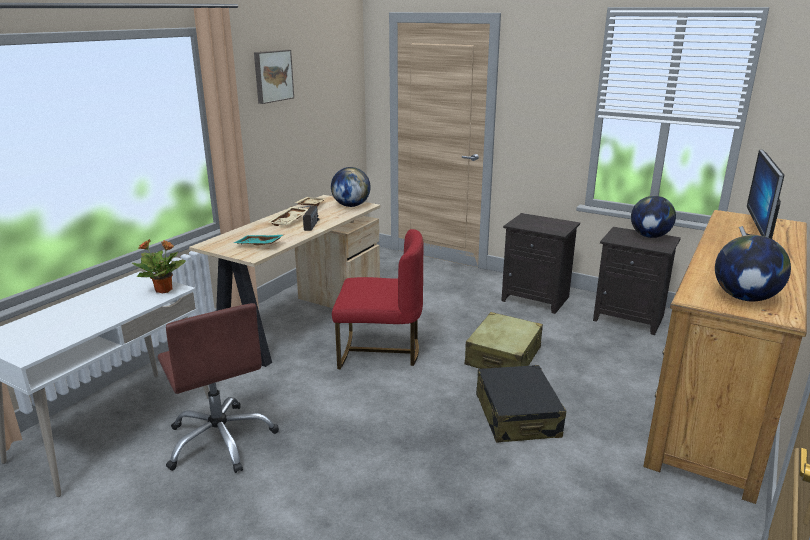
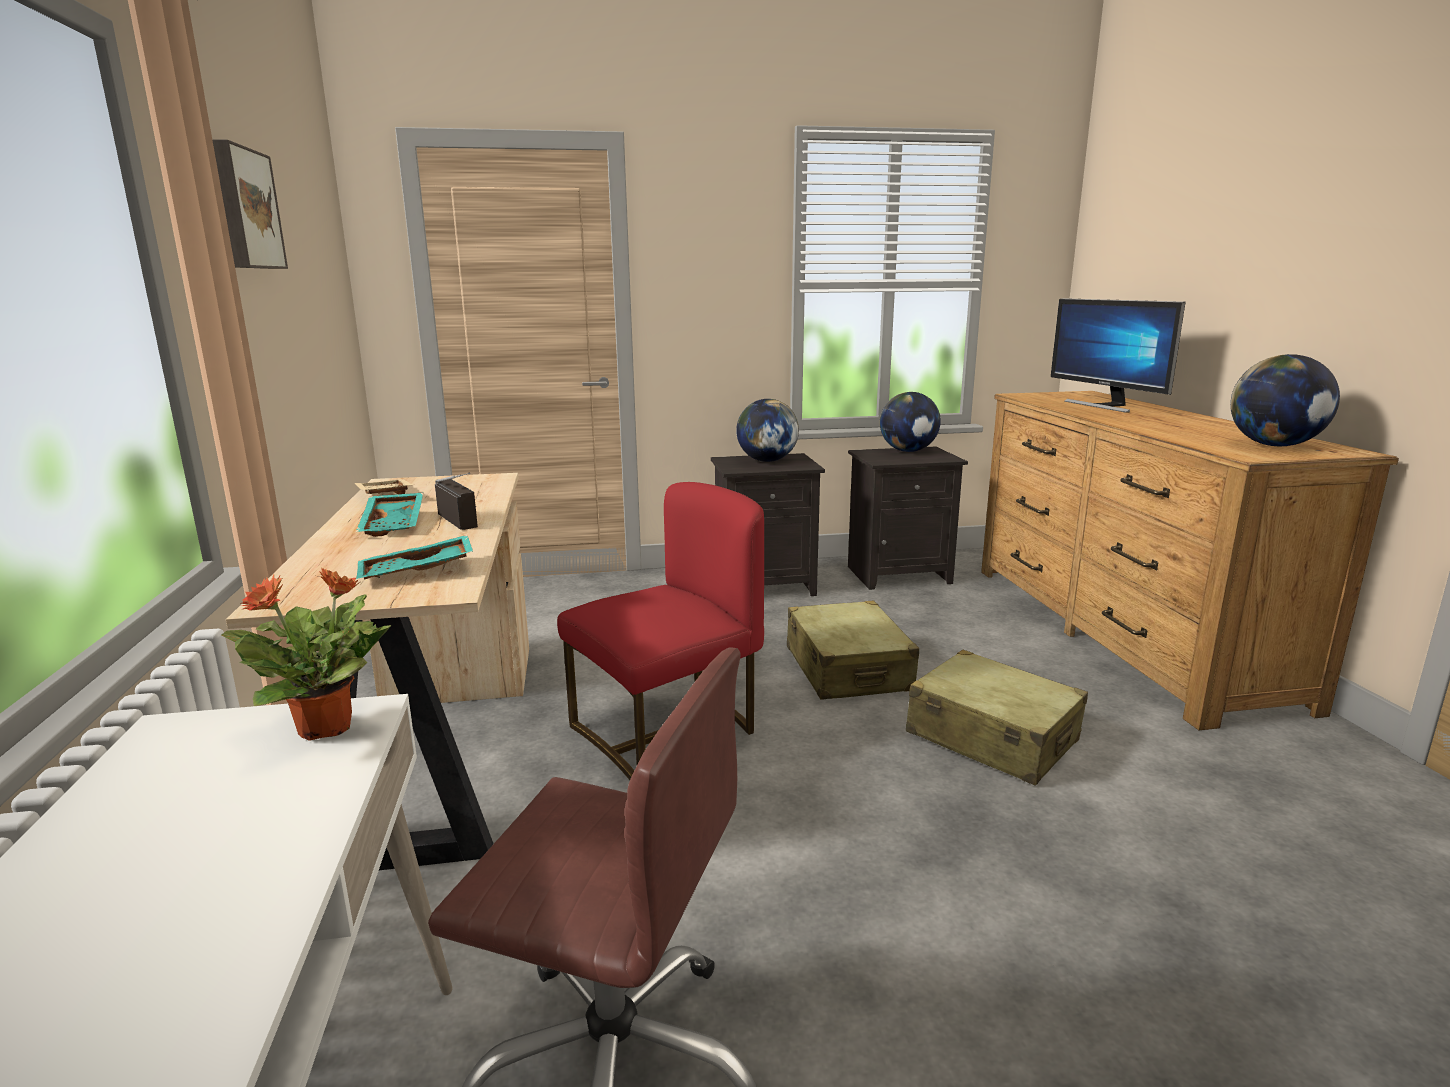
camera: 40 degrees left, 5 degrees down
beige tray [268,207,308,226] -> turquoise tray [356,493,423,537]
globe [331,167,371,207] -> globe moved to [736,399,799,462]
black suitcase [476,365,566,443] -> beige suitcase [906,650,1088,786]

